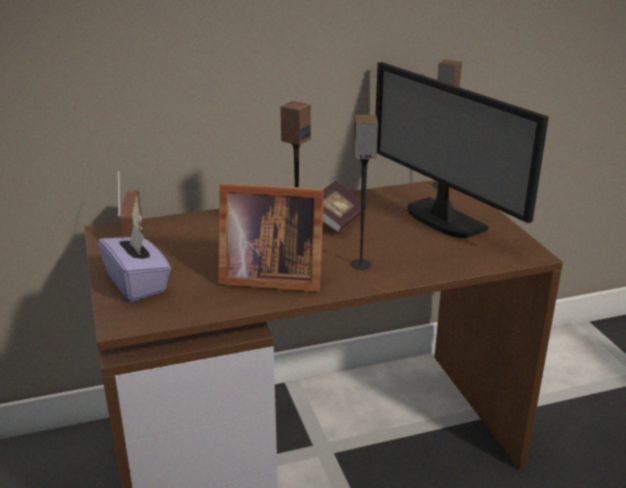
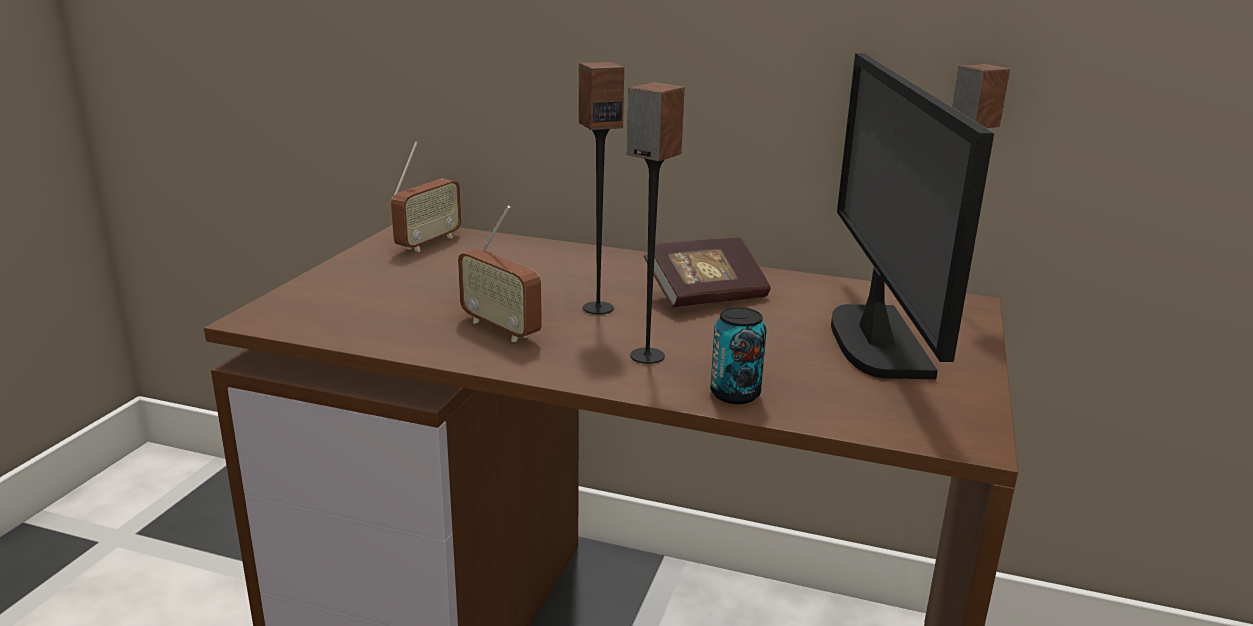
camera: 35 degrees right, 5 degrees down
purple tissue box [98,223,171,302] -> none
picture frame [219,183,324,292] -> radio [458,205,542,342]
none -> can [710,307,766,404]

